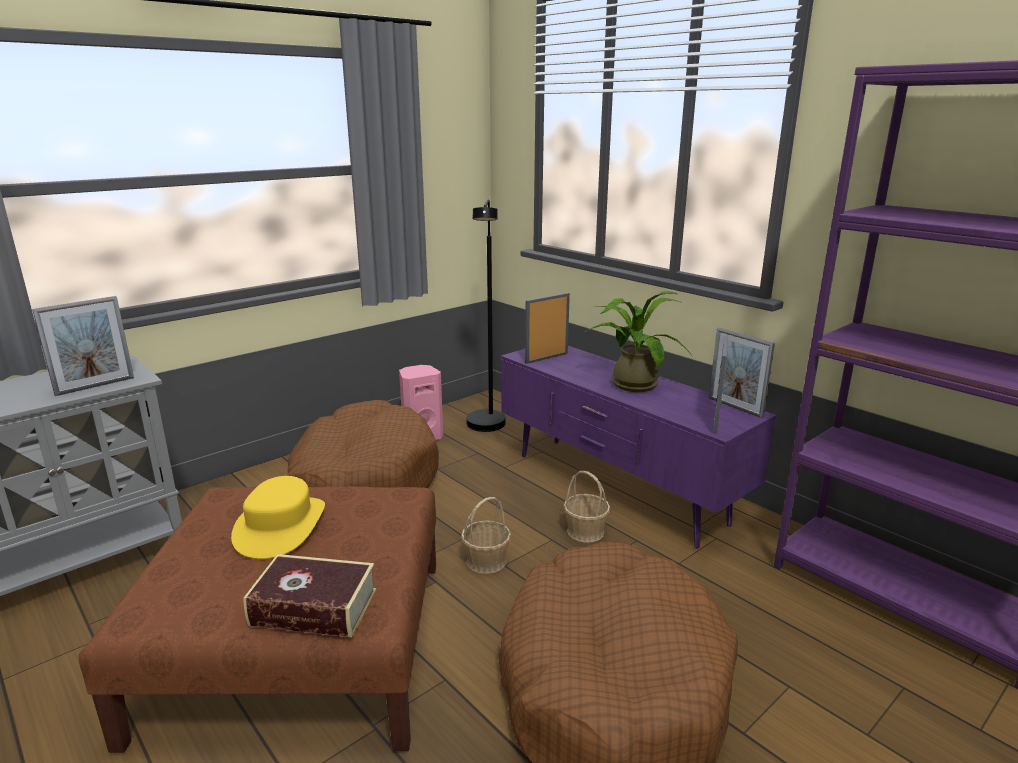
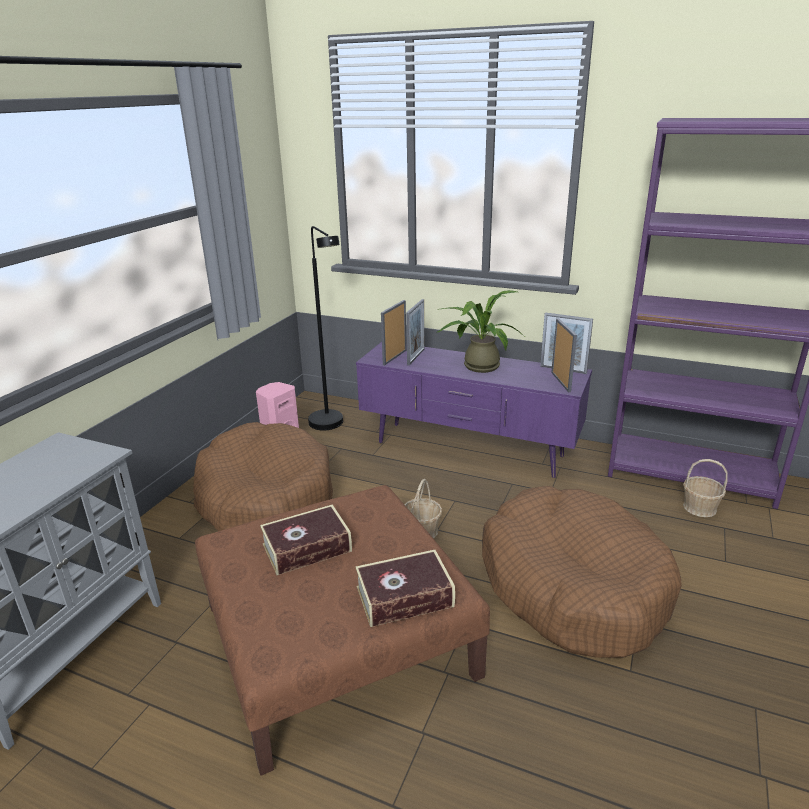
camera: 25 degrees left, 5 degrees up
picture frame [32,296,134,396] -> picture frame moved to [406,299,424,365]
yellow hat [231,476,325,559] -> book [260,505,352,575]
basket [563,471,610,543] -> basket moved to [683,459,728,517]

